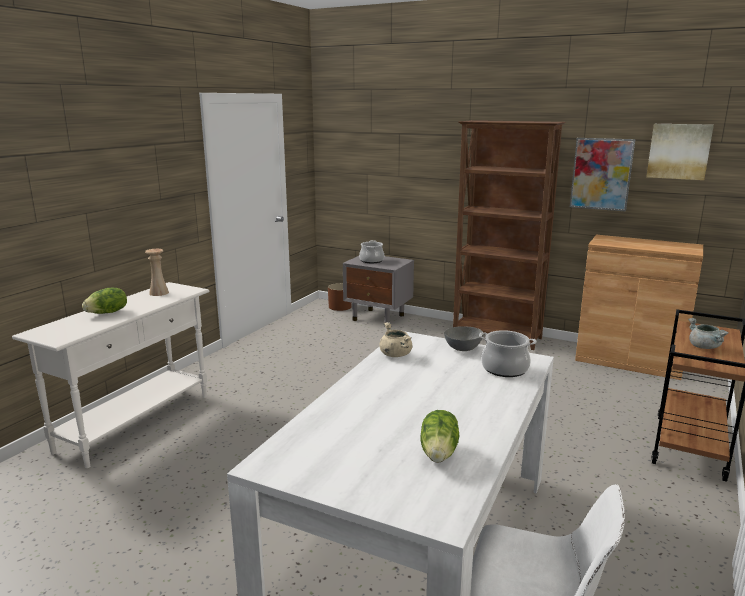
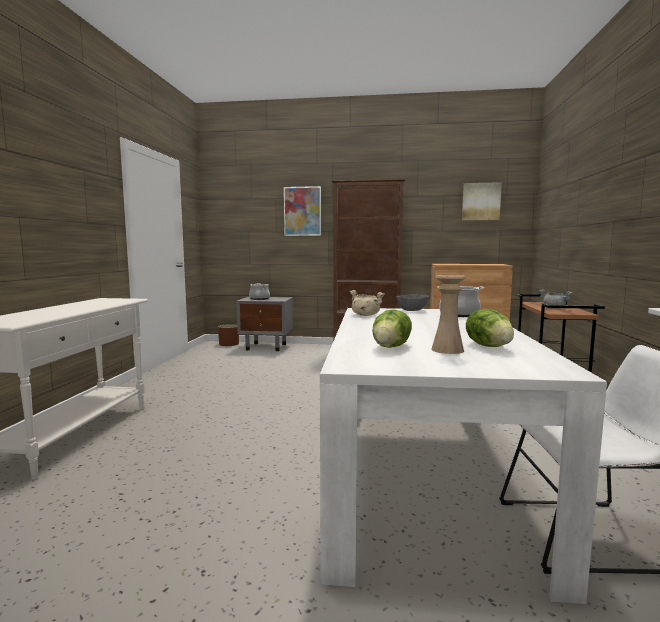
camera: 20 degrees left, 10 degrees down
lettuce [82,288,127,314] -> lettuce moved to [372,309,412,348]
beige vase [145,249,169,296] -> beige vase moved to [431,275,466,354]
picture [570,138,635,212] -> picture moved to [284,186,321,236]

